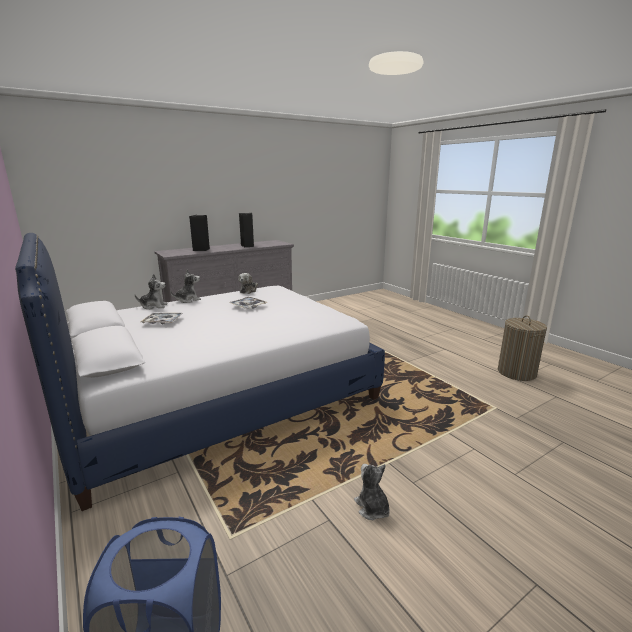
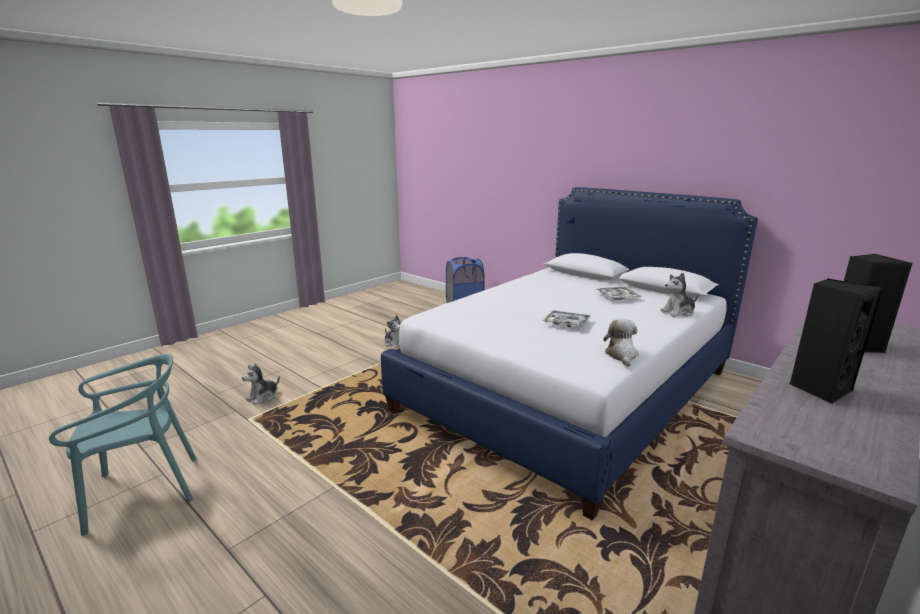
camera: 165 degrees right, 0 degrees up
plush toy [170,269,201,303] -> plush toy moved to [242,364,280,405]
laundry basket [498,315,547,381] -> turquoise chair [49,354,197,536]

